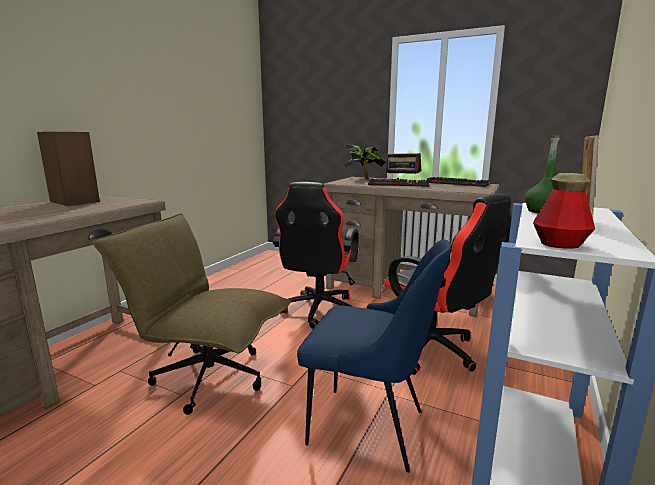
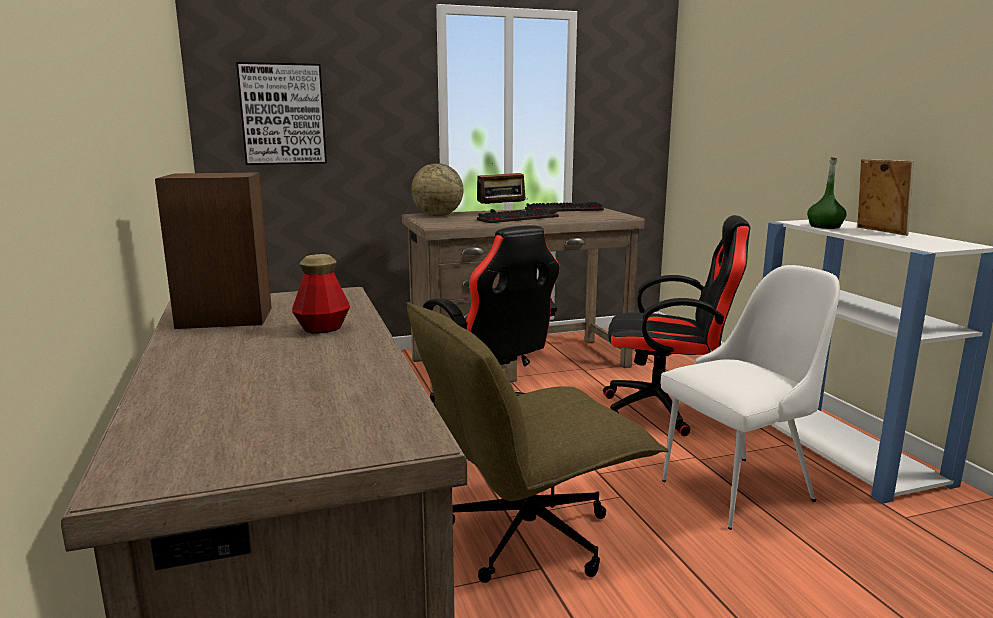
camera: 45 degrees left, 0 degrees up
blue chair [297,239,451,473] -> white chair [661,265,840,530]
potted plant [345,144,385,180] -> globe [411,163,464,216]
bottle [533,173,595,249] -> bottle moved to [292,254,350,333]
none -> picture [236,62,327,165]

